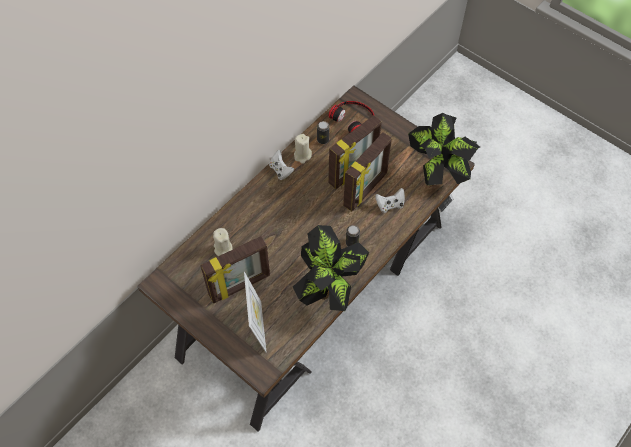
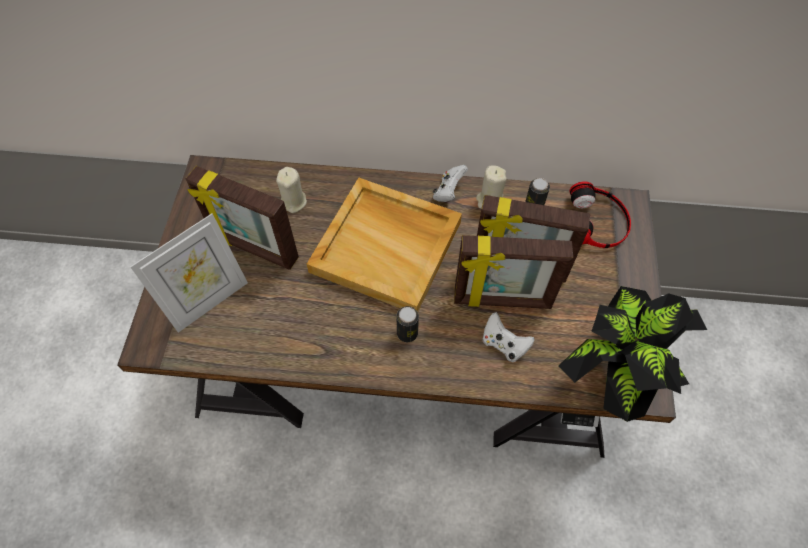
camera: 55 degrees right, 0 degrees up
potted plant [293,225,369,311] -> none
none -> beige tray [307,177,462,312]

